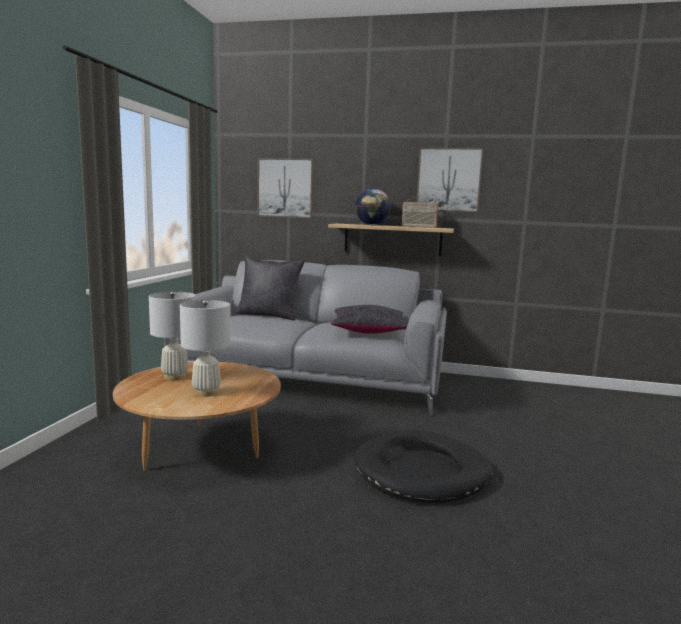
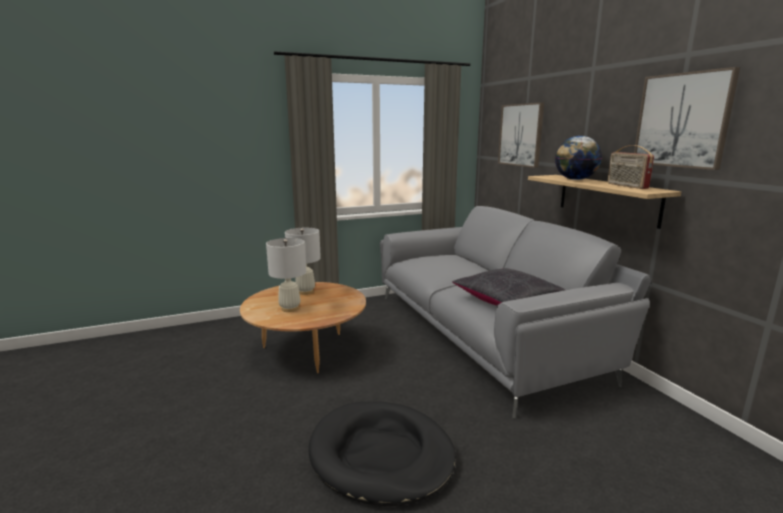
camera: 55 degrees right, 5 degrees up
black pillow [235,256,305,320] -> none

